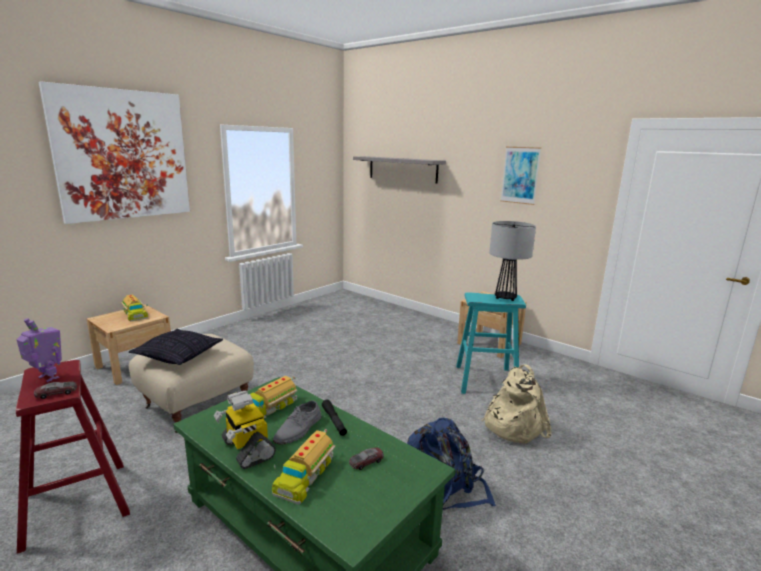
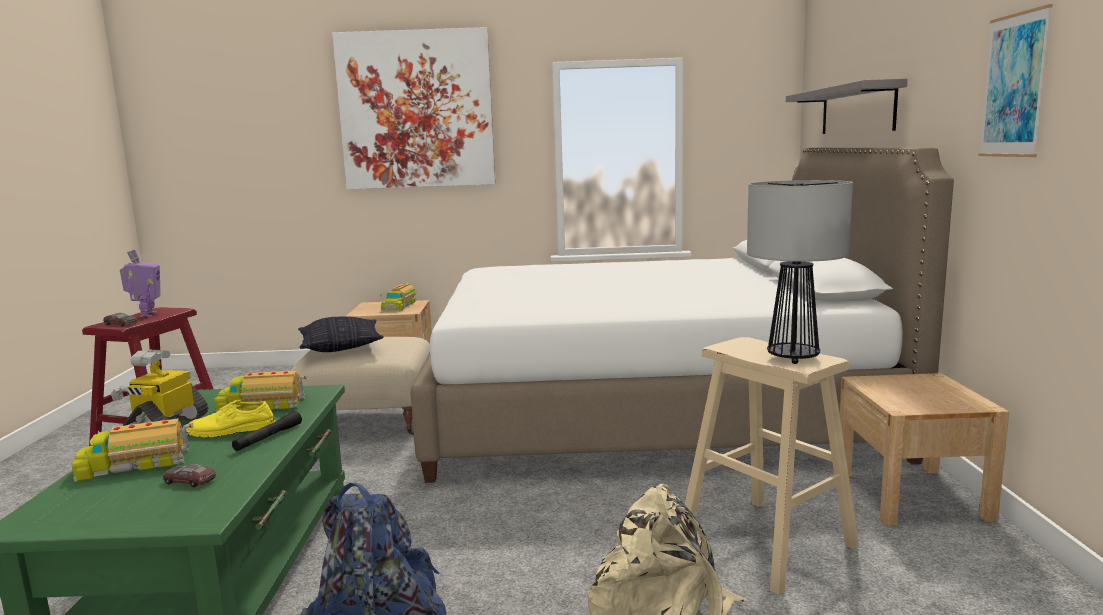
camera: 50 degrees right, 5 degrees down
grey shoe [273,401,321,444] -> yellow shoe [186,399,276,438]
turquoise stool [456,292,526,394] -> beige stool [685,337,859,595]
none -> white bed [410,147,954,483]

